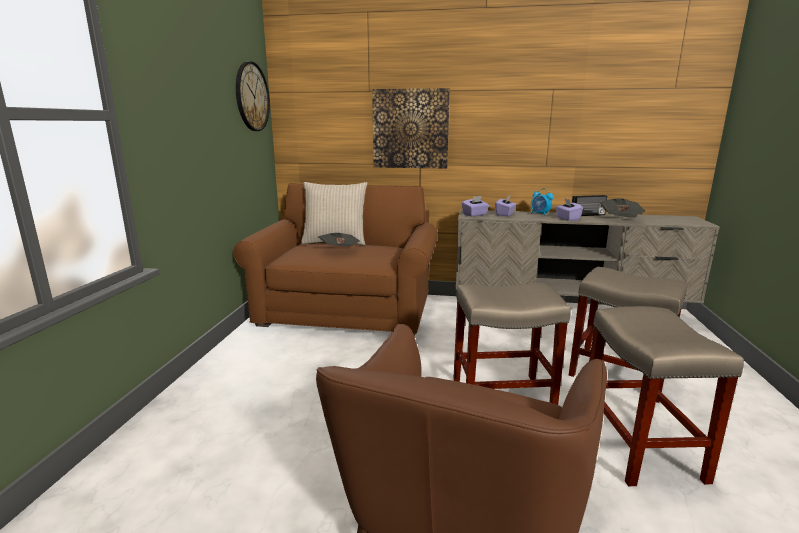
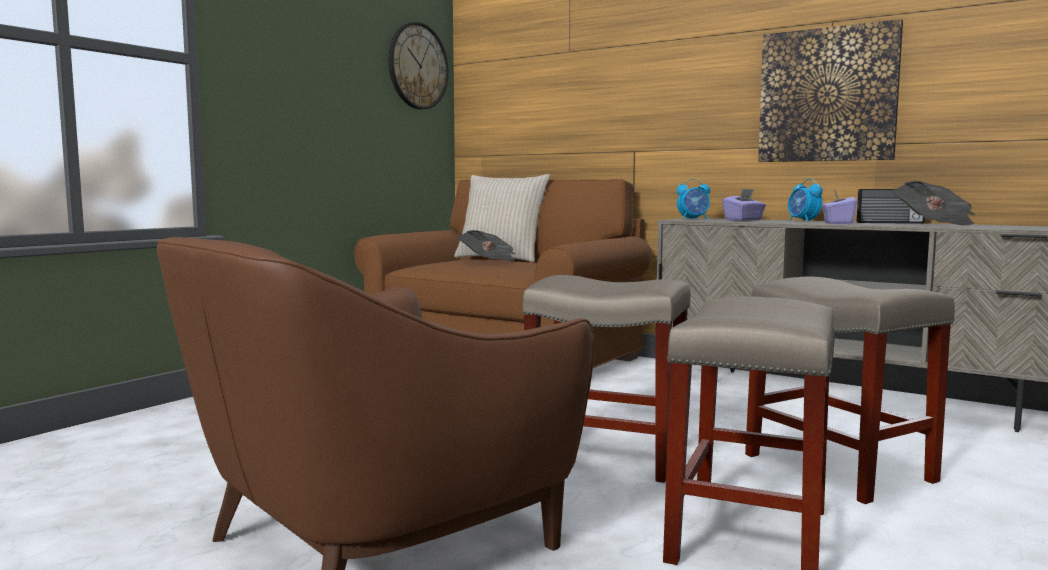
camera: 25 degrees right, 10 degrees down
picture [372,88,450,169] -> picture moved to [758,19,903,162]
purple tissue box [462,196,489,216] -> alarm clock [677,179,710,220]

